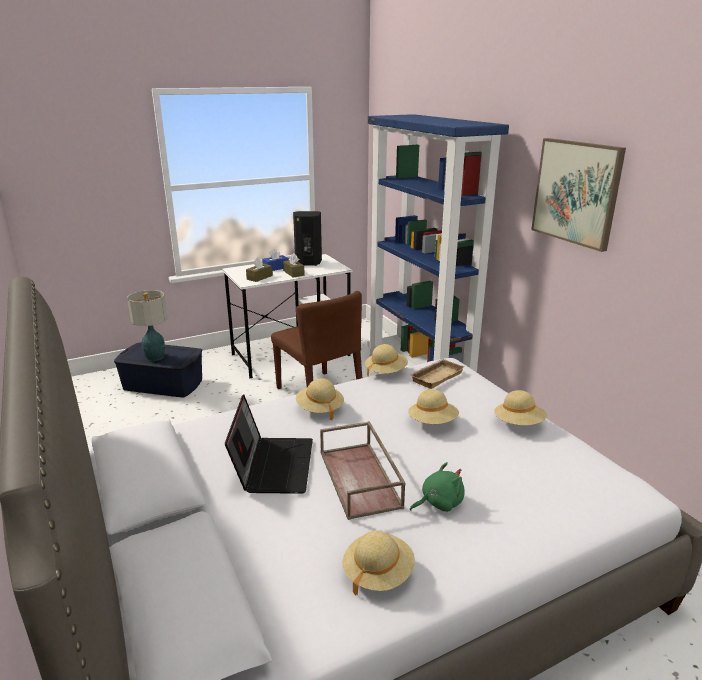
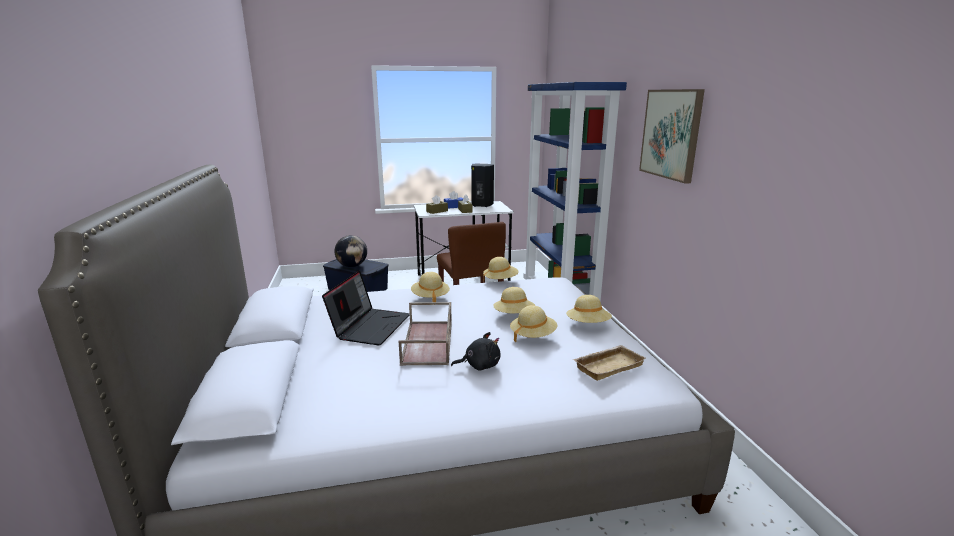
camera: 15 degrees right, 5 degrees down
table lamp [127,290,167,361] -> globe [334,235,367,267]
beige hat [342,530,415,596] -> beige hat moved to [510,305,557,343]
beige tray [409,359,464,389] -> beige tray moved to [573,345,646,381]
green plush toy [410,462,465,512] -> black plush toy [451,332,501,371]

